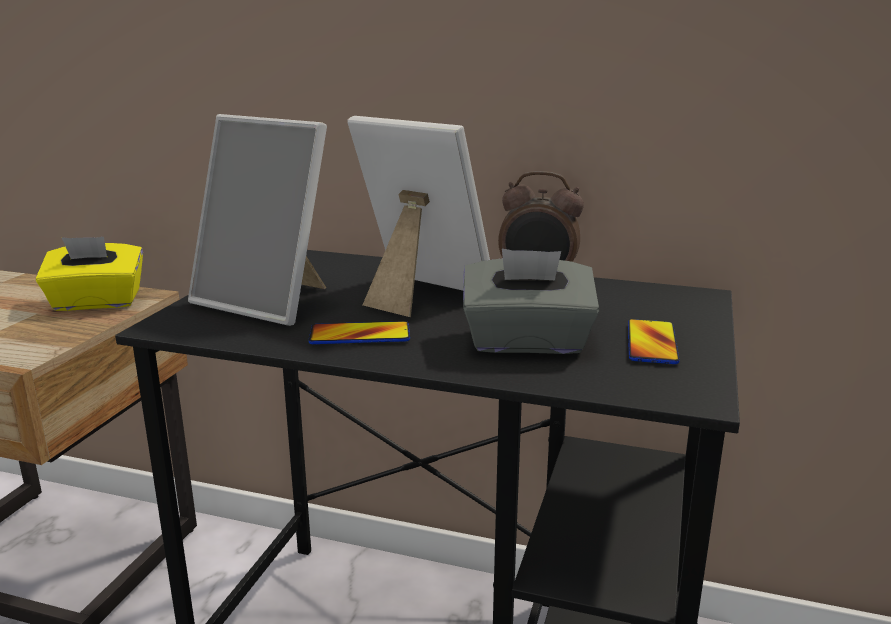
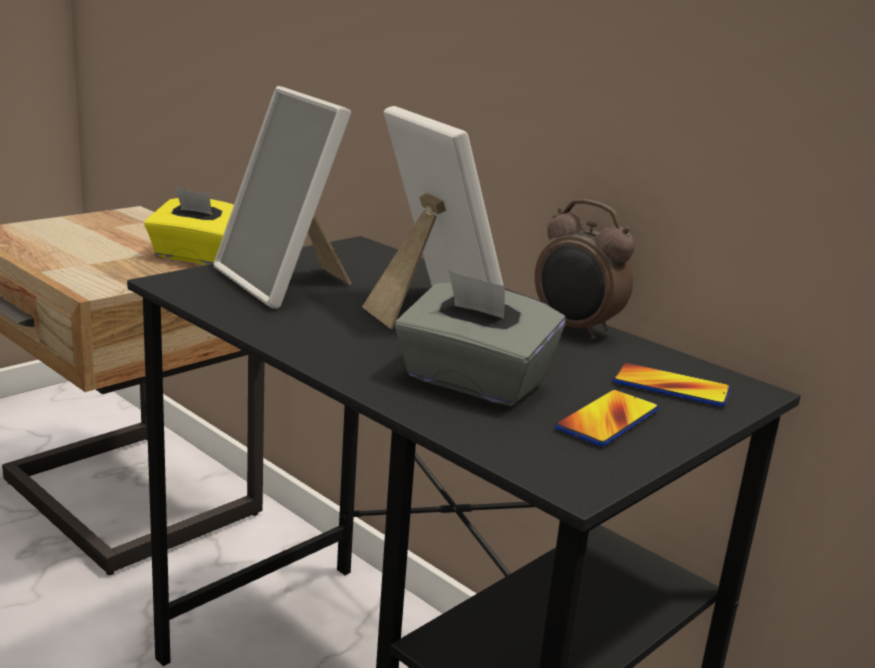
camera: 25 degrees right, 0 degrees up
phone [308,321,410,344] -> phone moved to [612,362,731,406]

